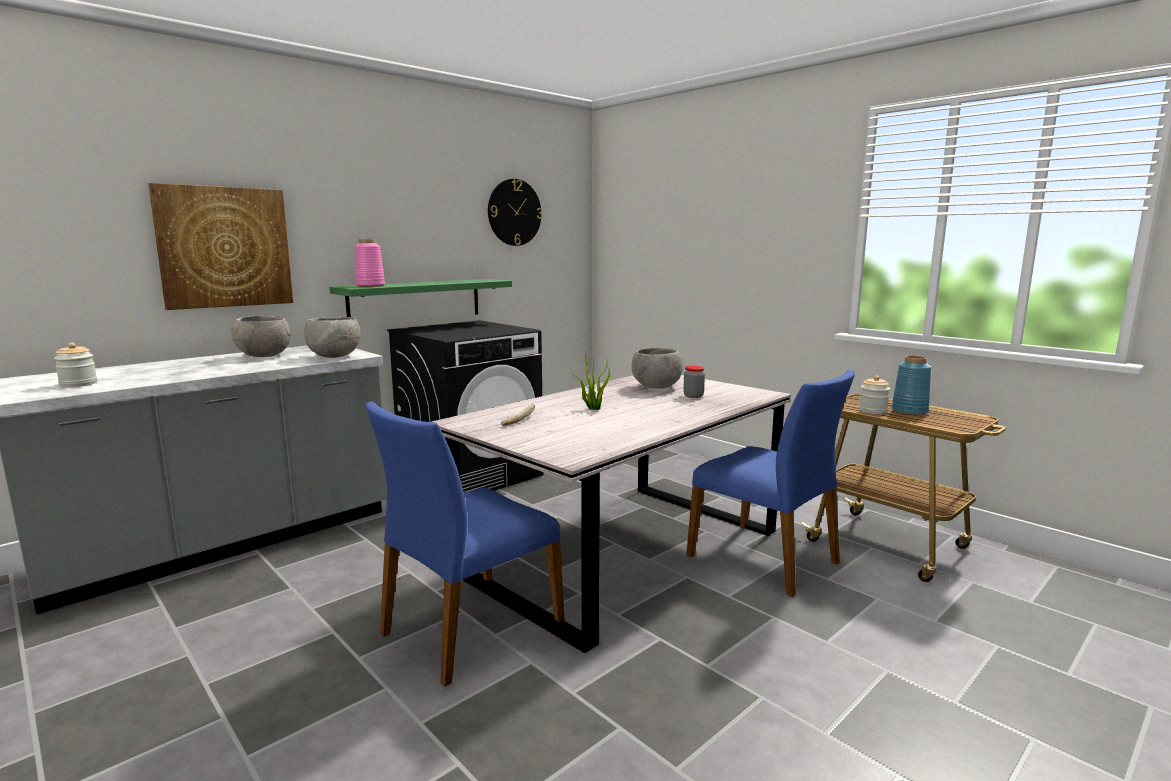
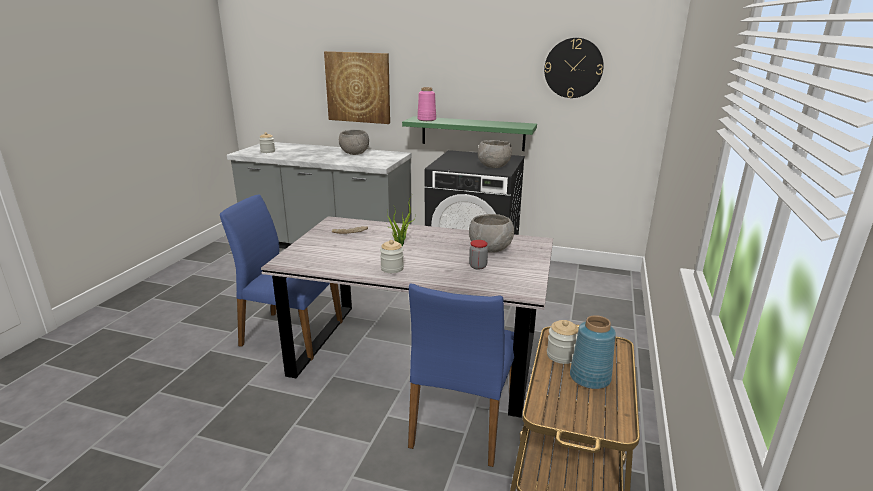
camera: 60 degrees right, 10 degrees up
grey bowl [304,317,361,358] -> grey bowl moved to [478,140,512,168]
none -> jar [380,240,404,273]

